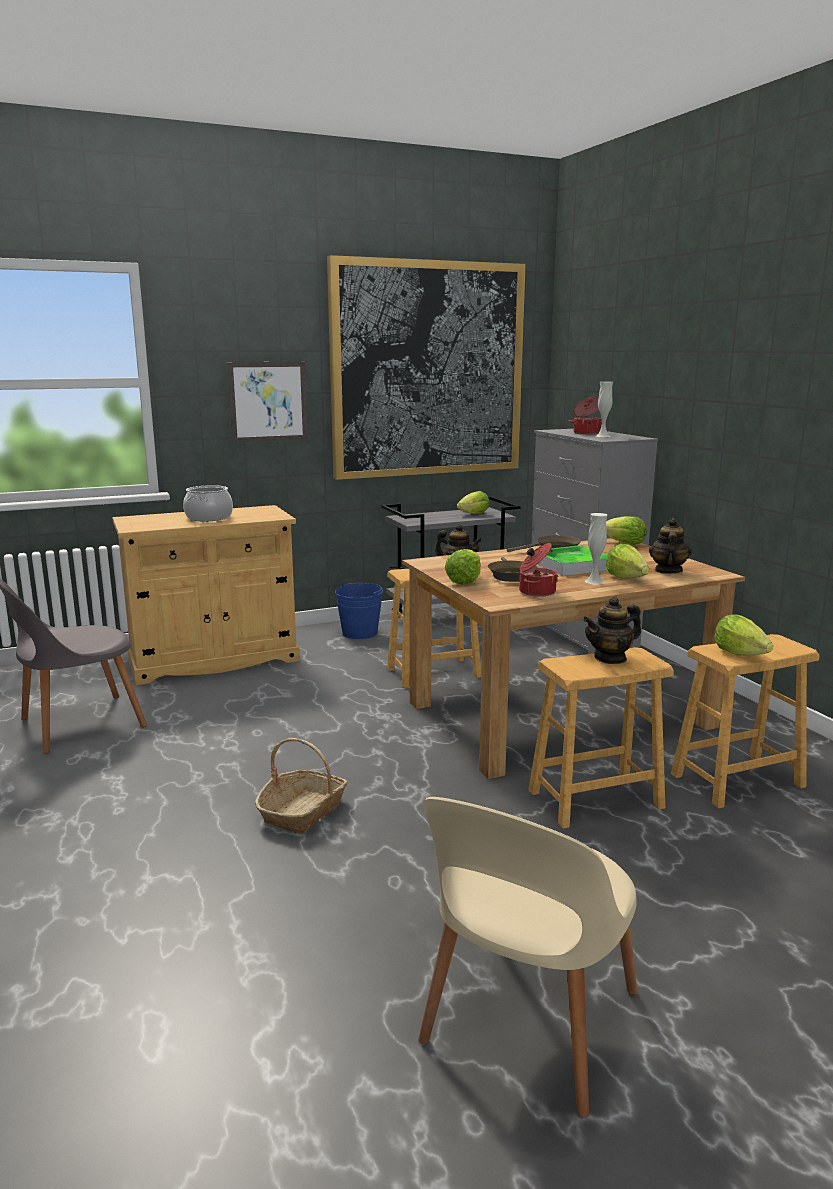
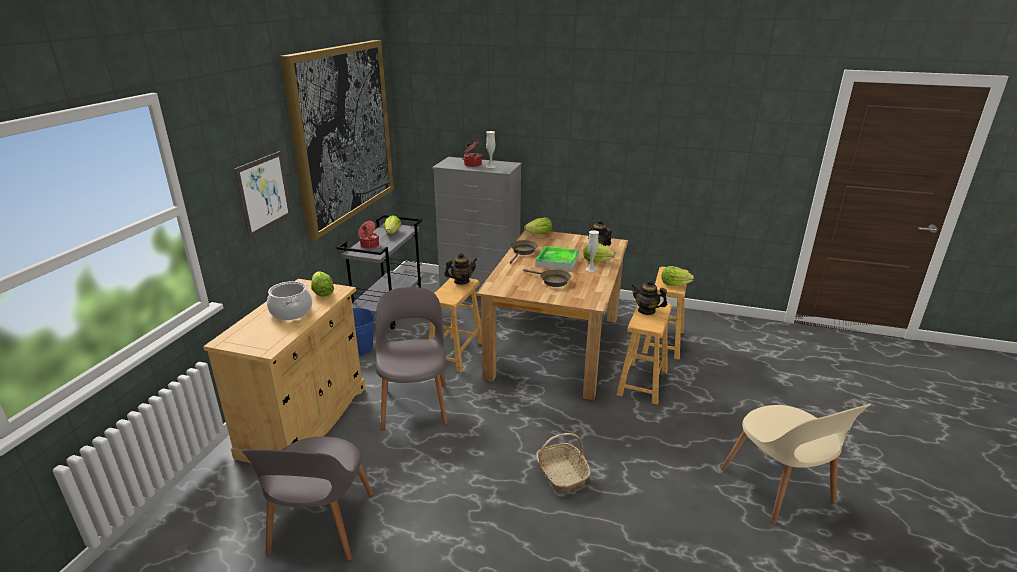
camera: 50 degrees left, 10 degrees up
lettuce [445,549,481,585] -> lettuce moved to [311,271,334,297]
cooking pot [519,543,558,597] -> cooking pot moved to [358,221,379,249]
teapot [583,596,641,664] -> teapot turned 105 degrees clockwise [631,280,667,315]
none -> grey chair [376,287,448,430]

